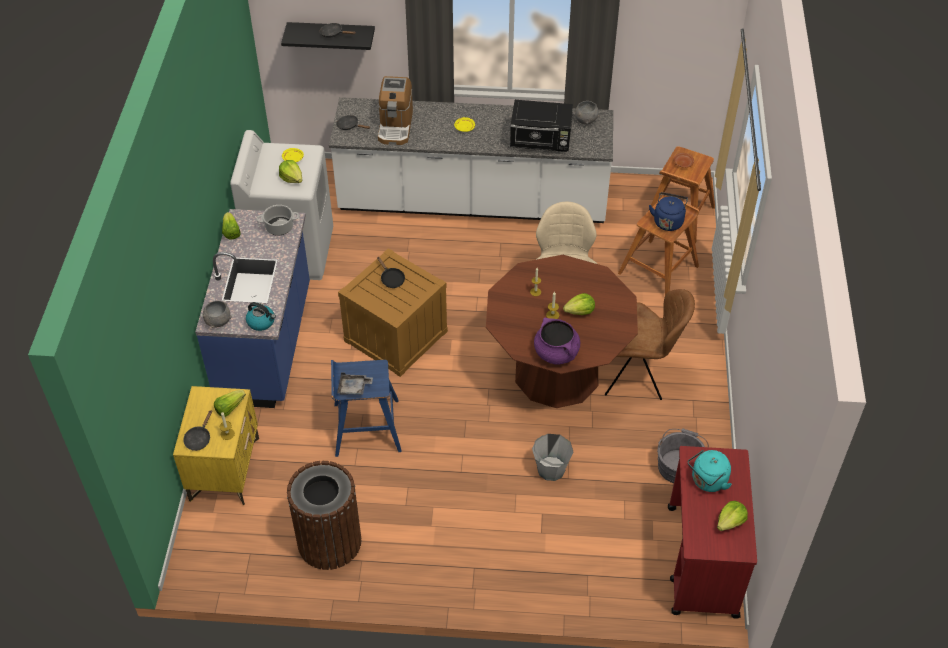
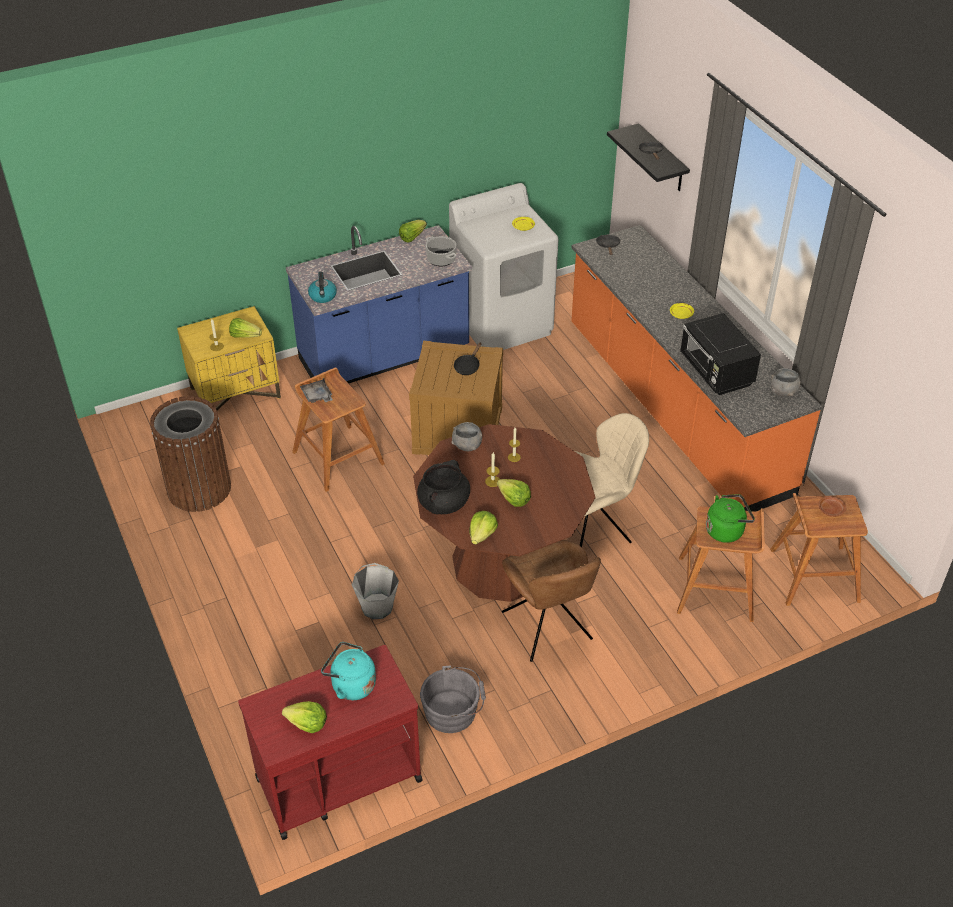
camera: 60 degrees right, 5 degrees down
black frying pan [183,411,212,451] -> none
grey bowl [203,301,232,328] -> grey bowl moved to [451,422,482,451]
lettuce [279,160,303,183] -> lettuce moved to [469,511,498,545]
white counter [329,97,613,223] -> orange counter [571,225,822,512]
blue stool [331,360,401,457] -> brown stool [292,367,385,492]
coffee machine [378,76,413,145] -> none
purple cooking pot [534,318,580,365] -> black cooking pot [417,460,470,515]
blue kettle [649,192,688,231] -> green kettle [706,494,755,543]

